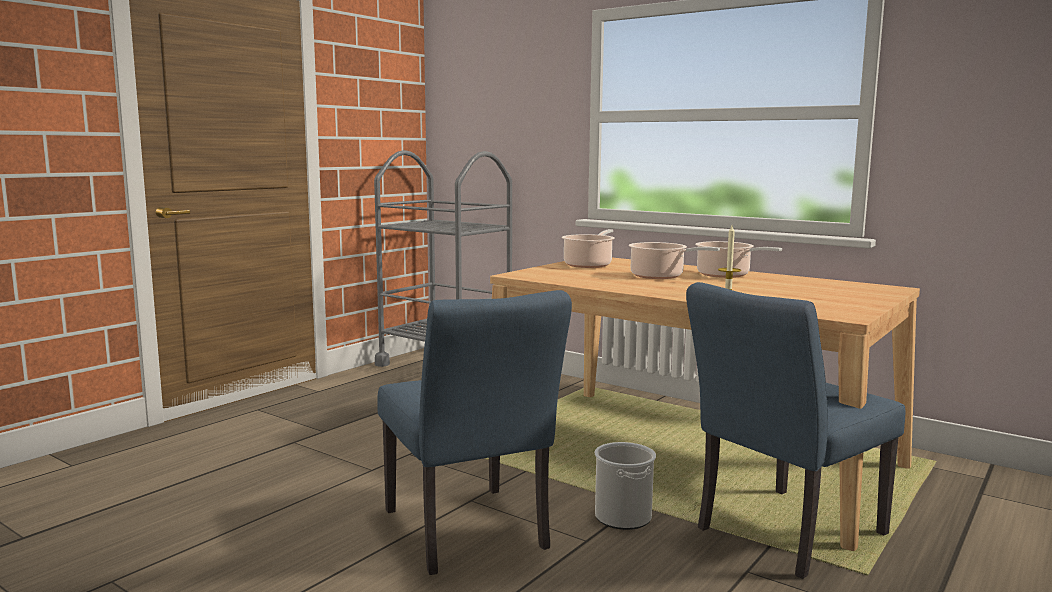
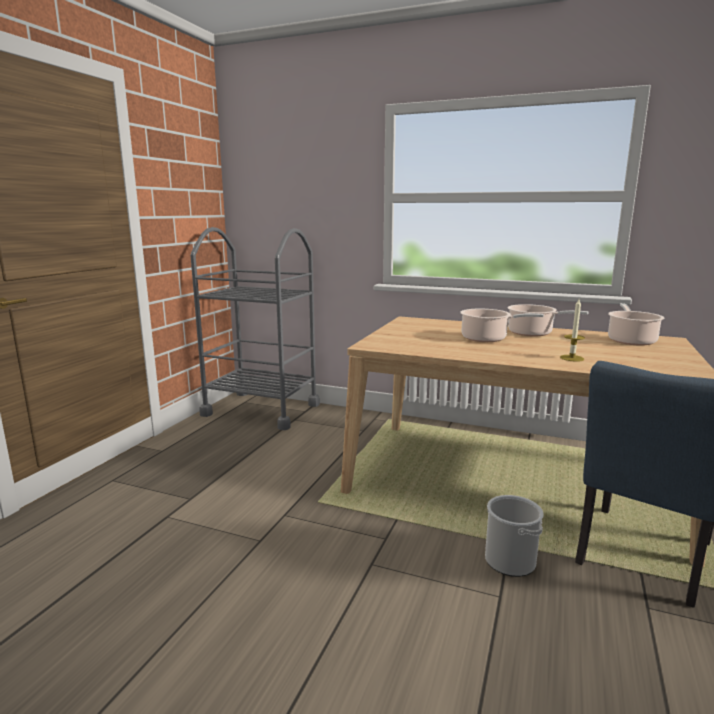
camera: 15 degrees left, 5 degrees up
blue chair [377,290,572,575] -> none
cooking pot [562,229,615,268] -> cooking pot moved to [608,303,664,346]

